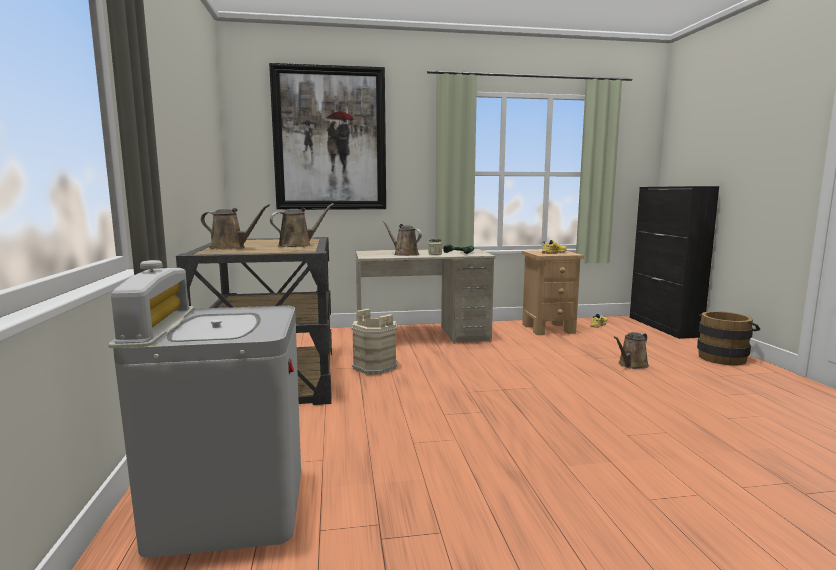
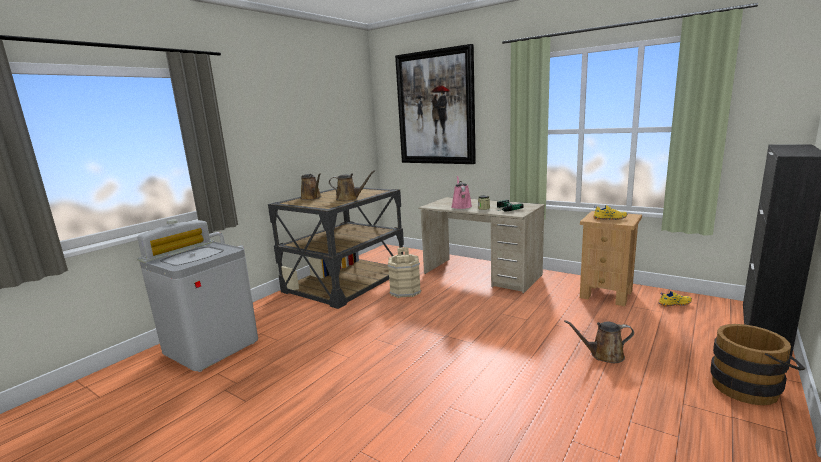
camera: 45 degrees right, 5 degrees up
brown watering can [382,221,422,256] -> pink watering can [451,176,472,209]

